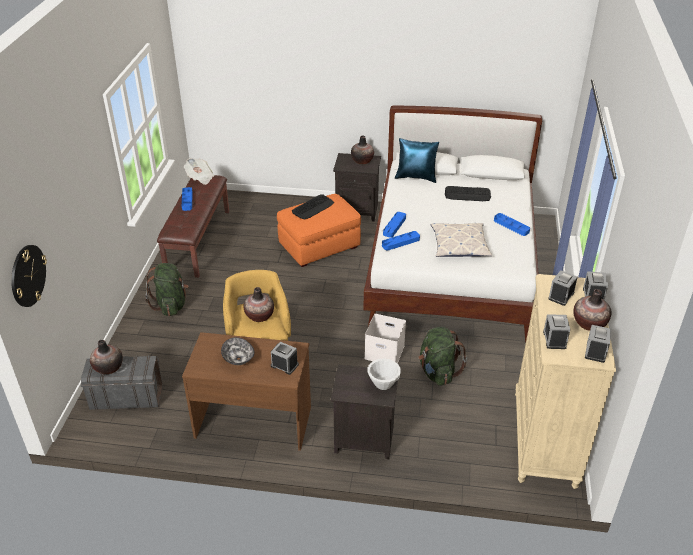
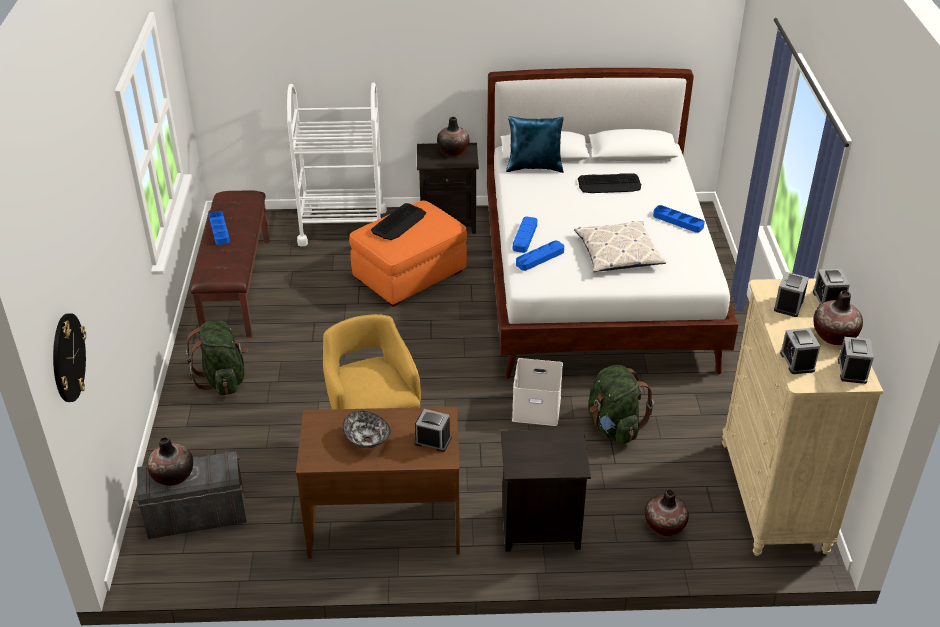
camera: 10 degrees left, 0 degrees up
newspaper [184,158,215,185] -> none
vase [243,287,274,322] -> vase moved to [645,490,689,536]
white bowl [368,358,401,390] -> none
none -> white cart [287,82,387,247]

